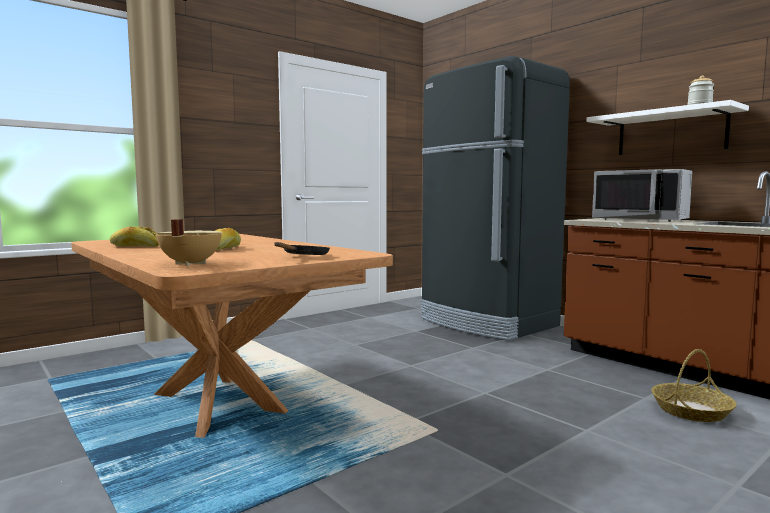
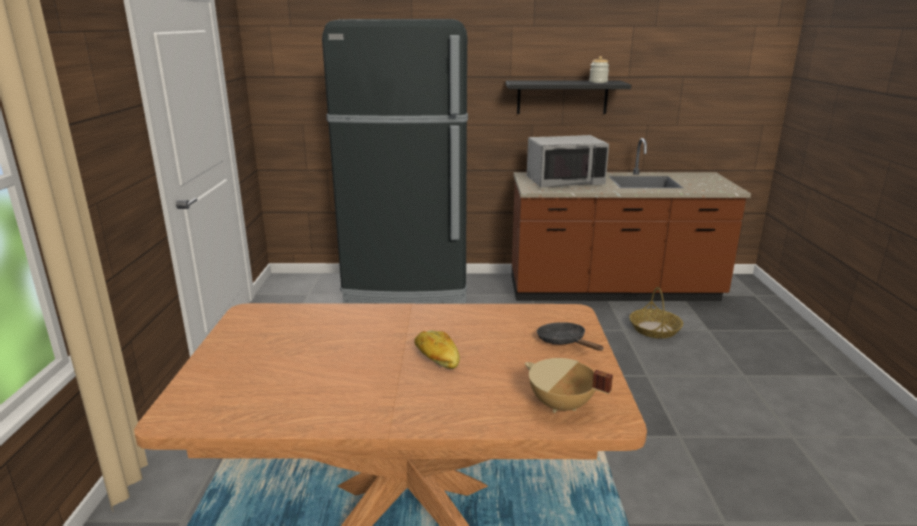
camera: 50 degrees left, 15 degrees up
bread [110,226,159,247] -> none
white shelf [587,100,749,155] -> black shelf [506,81,631,114]

